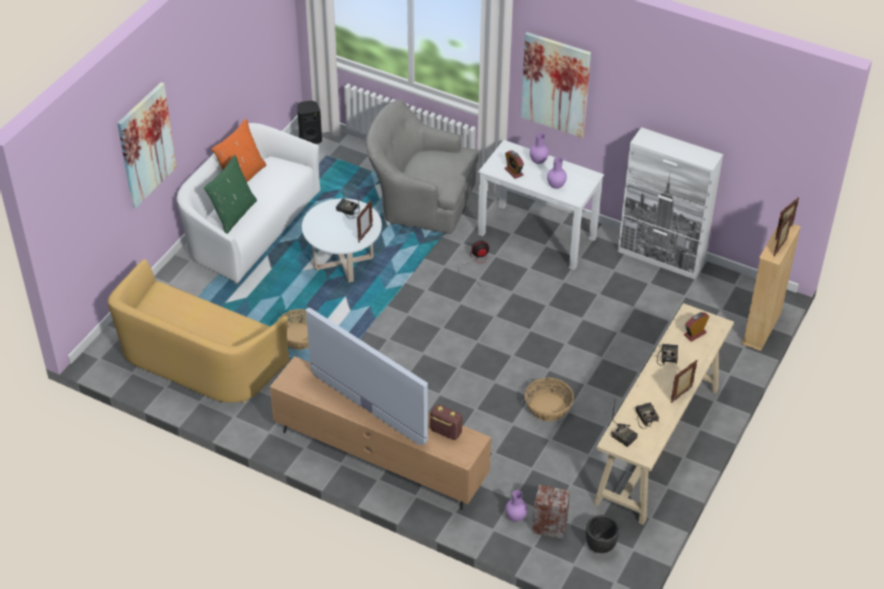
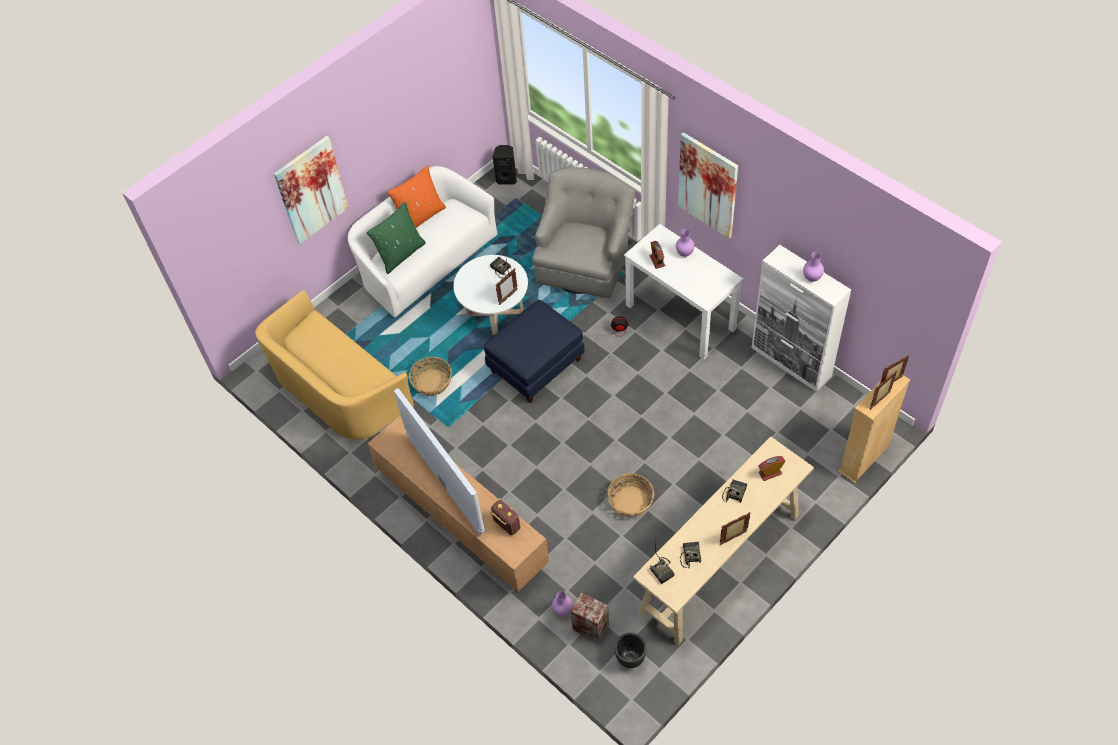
camera: 20 degrees right, 10 degrees up
grey armchair [365,100,478,234] -> grey armchair turned 75 degrees clockwise [532,167,635,298]
purple vase [547,157,567,189] -> purple vase moved to [803,252,824,282]
none -> blue ottoman [484,300,585,403]

